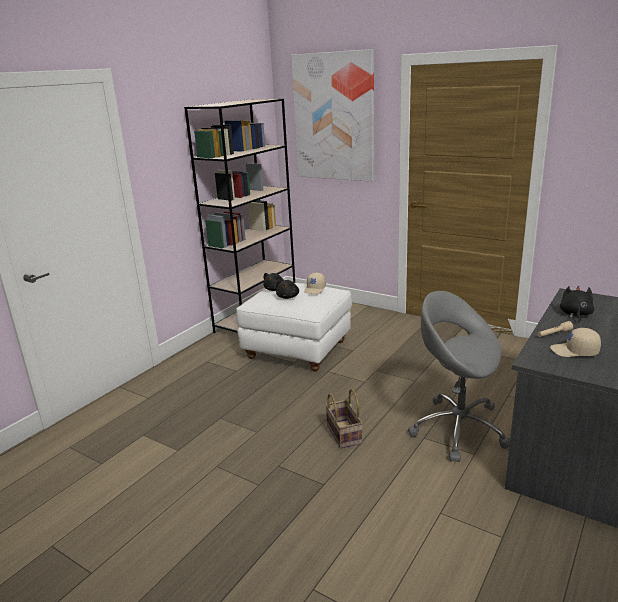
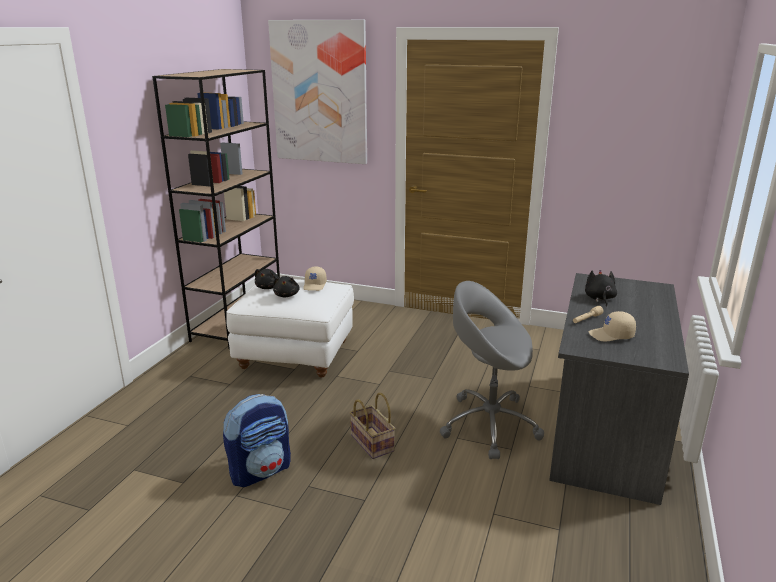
camera: 15 degrees left, 0 degrees up
none -> backpack [223,394,291,487]

